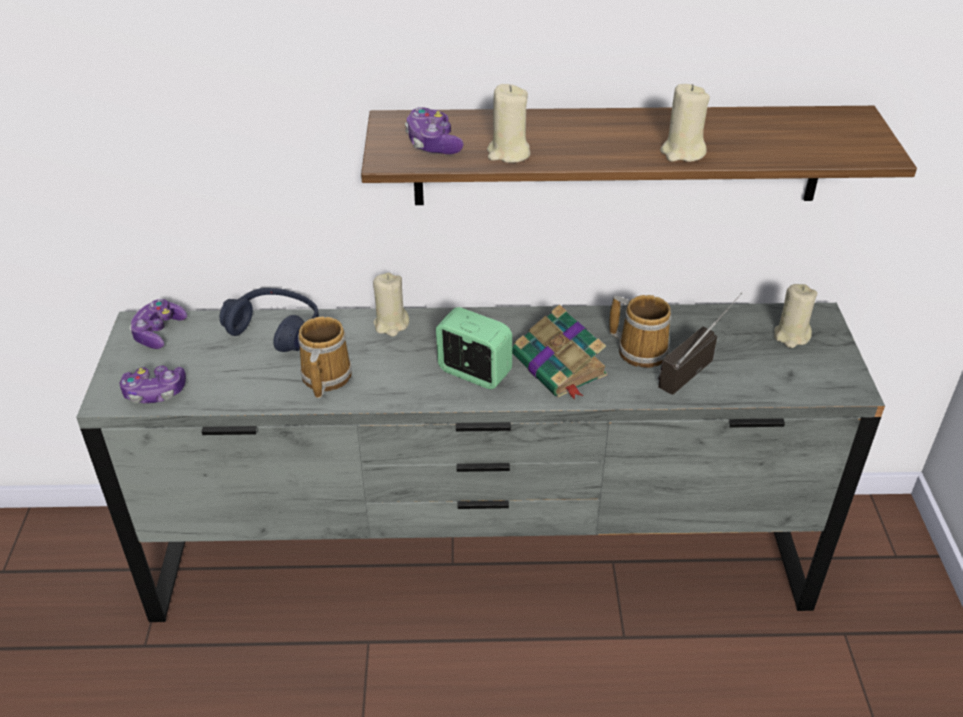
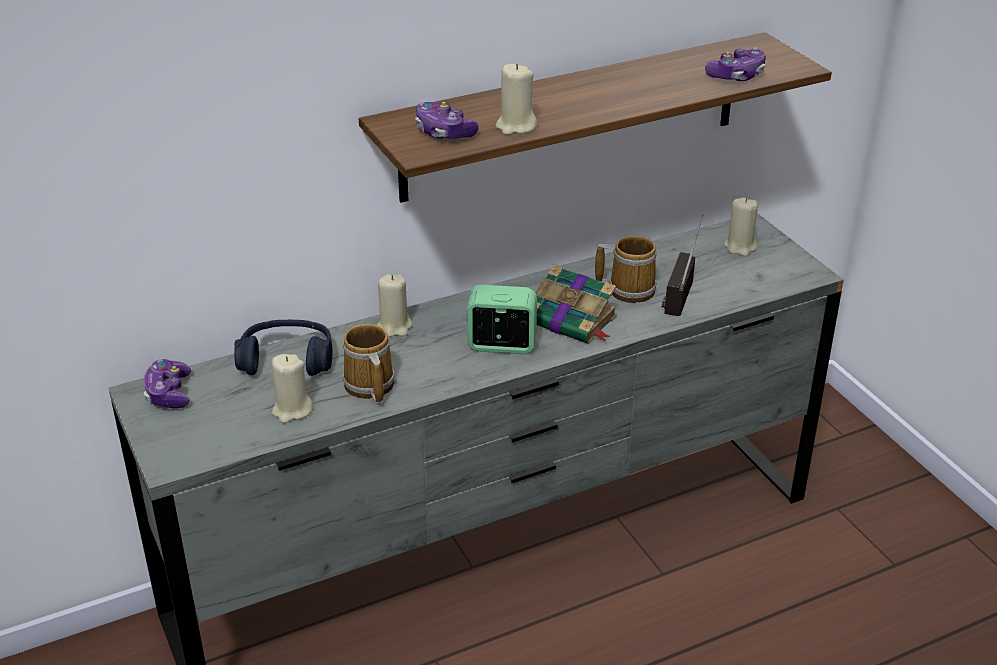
camera: 25 degrees left, 5 degrees down
game controller [120,365,186,403] -> game controller moved to [705,47,766,81]
beige candle [660,84,710,162] -> beige candle moved to [272,354,313,423]

